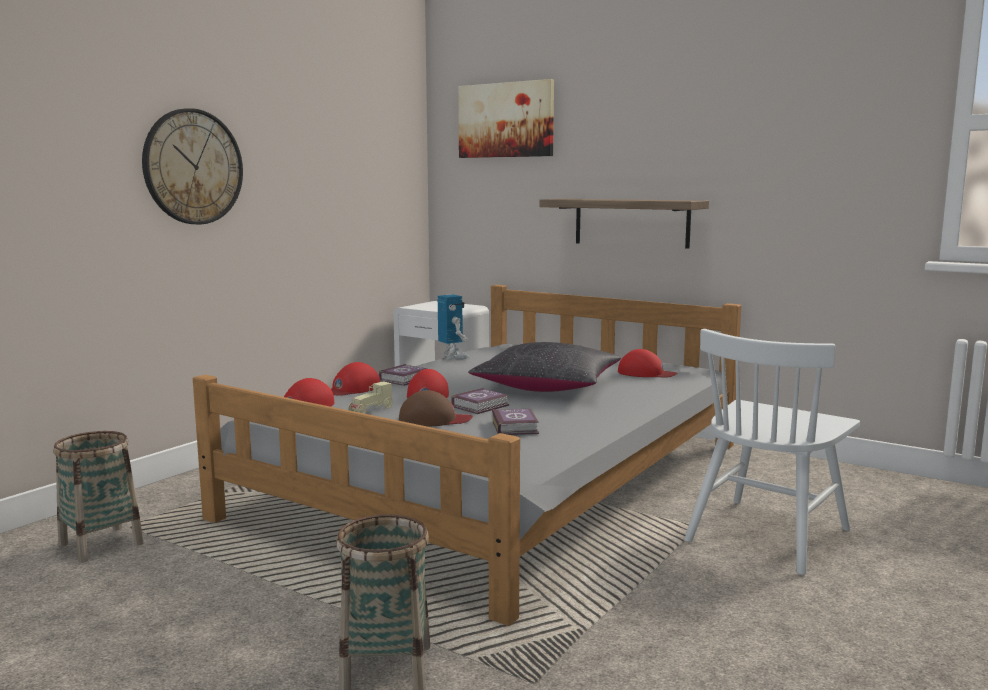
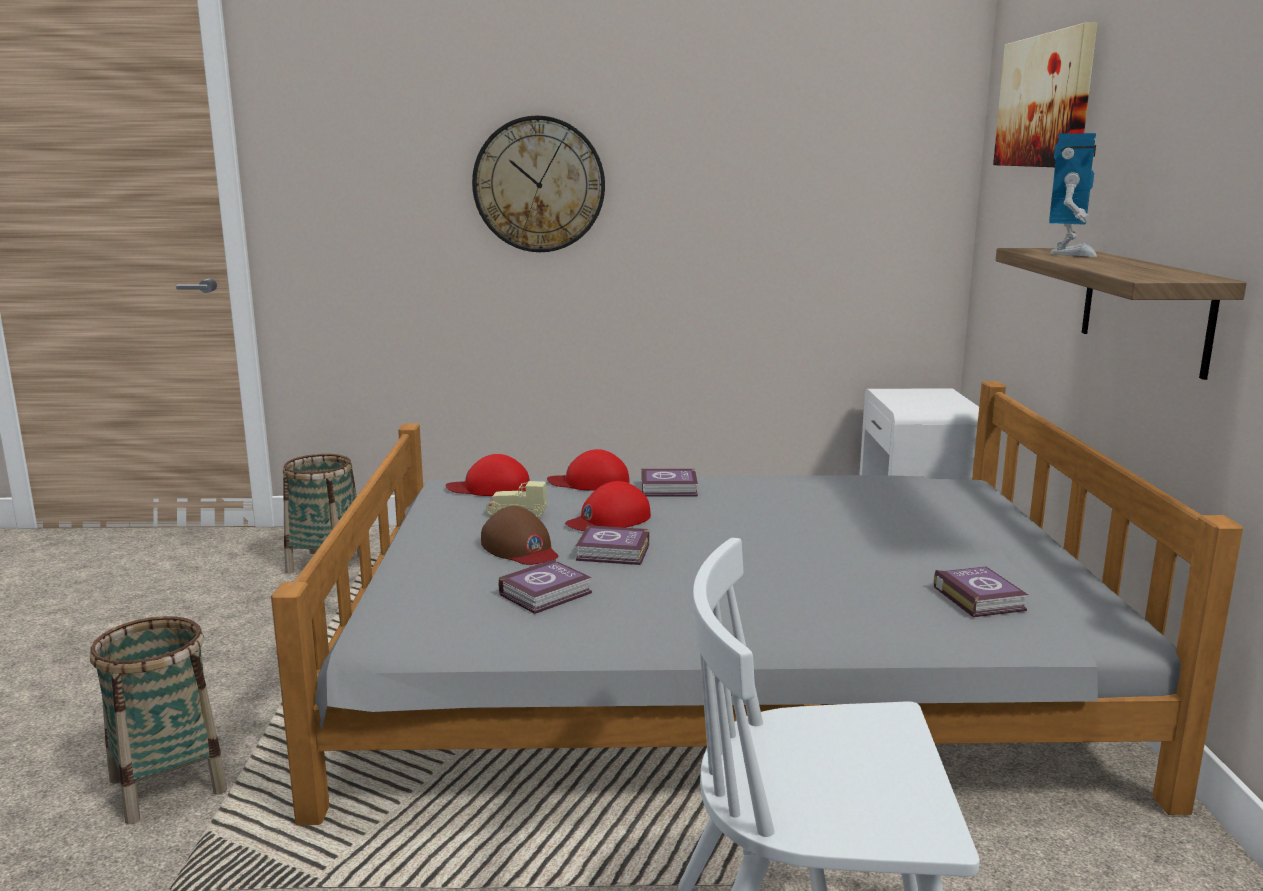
camera: 55 degrees right, 5 degrees up
toy robot [437,294,470,359] -> toy robot moved to [1049,133,1097,257]
black pillow [468,342,621,392] -> none
red cap [618,349,678,378] -> book [934,567,1028,618]

